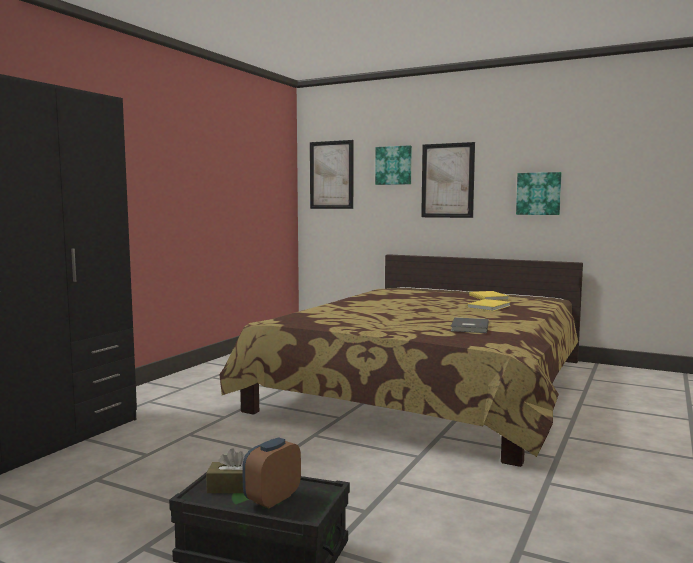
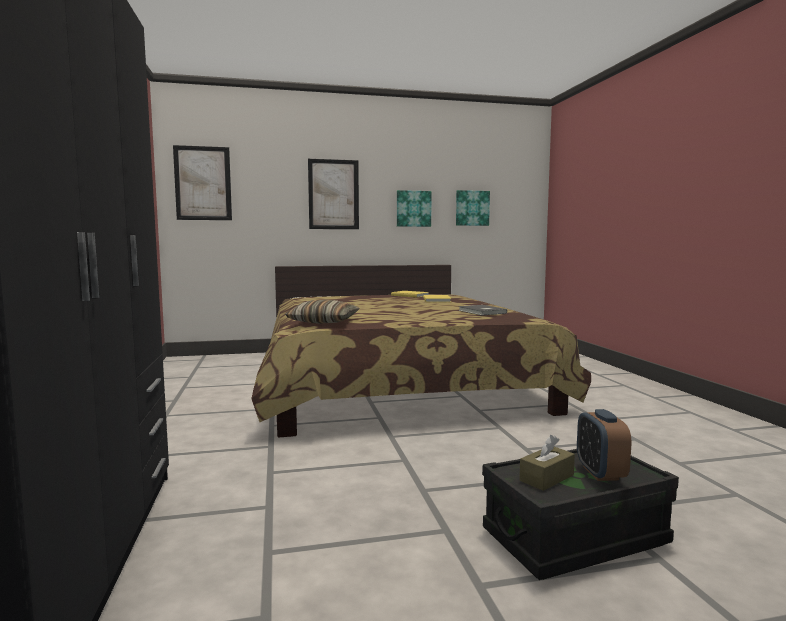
camera: 40 degrees left, 0 degrees up
picture [375,145,412,185] -> picture moved to [456,190,490,226]
none -> pillow [285,300,360,324]

